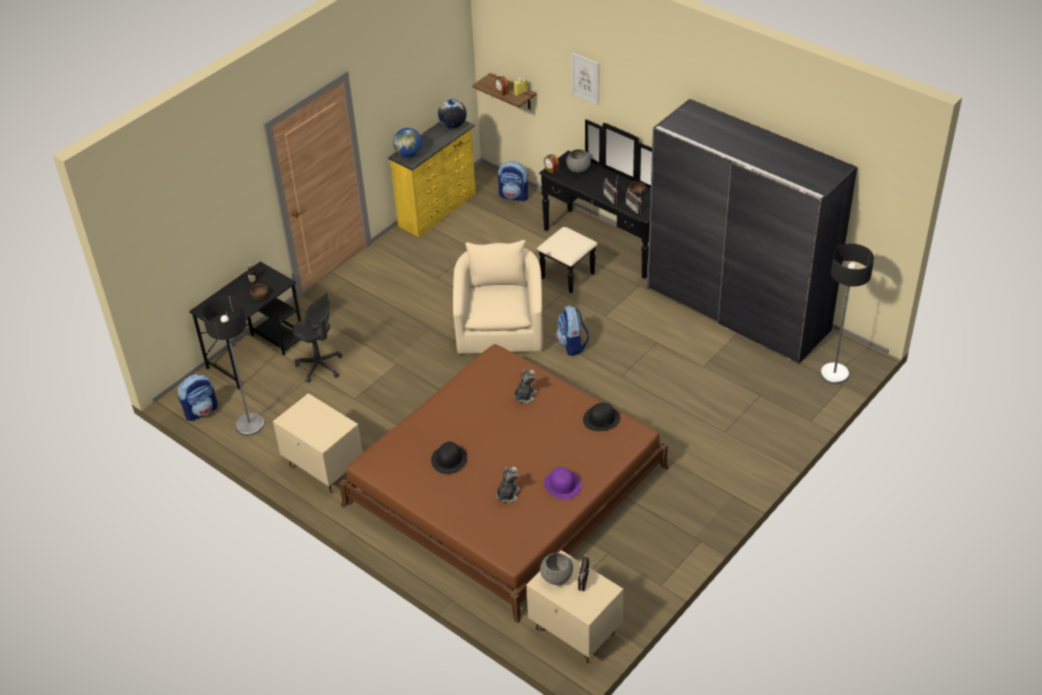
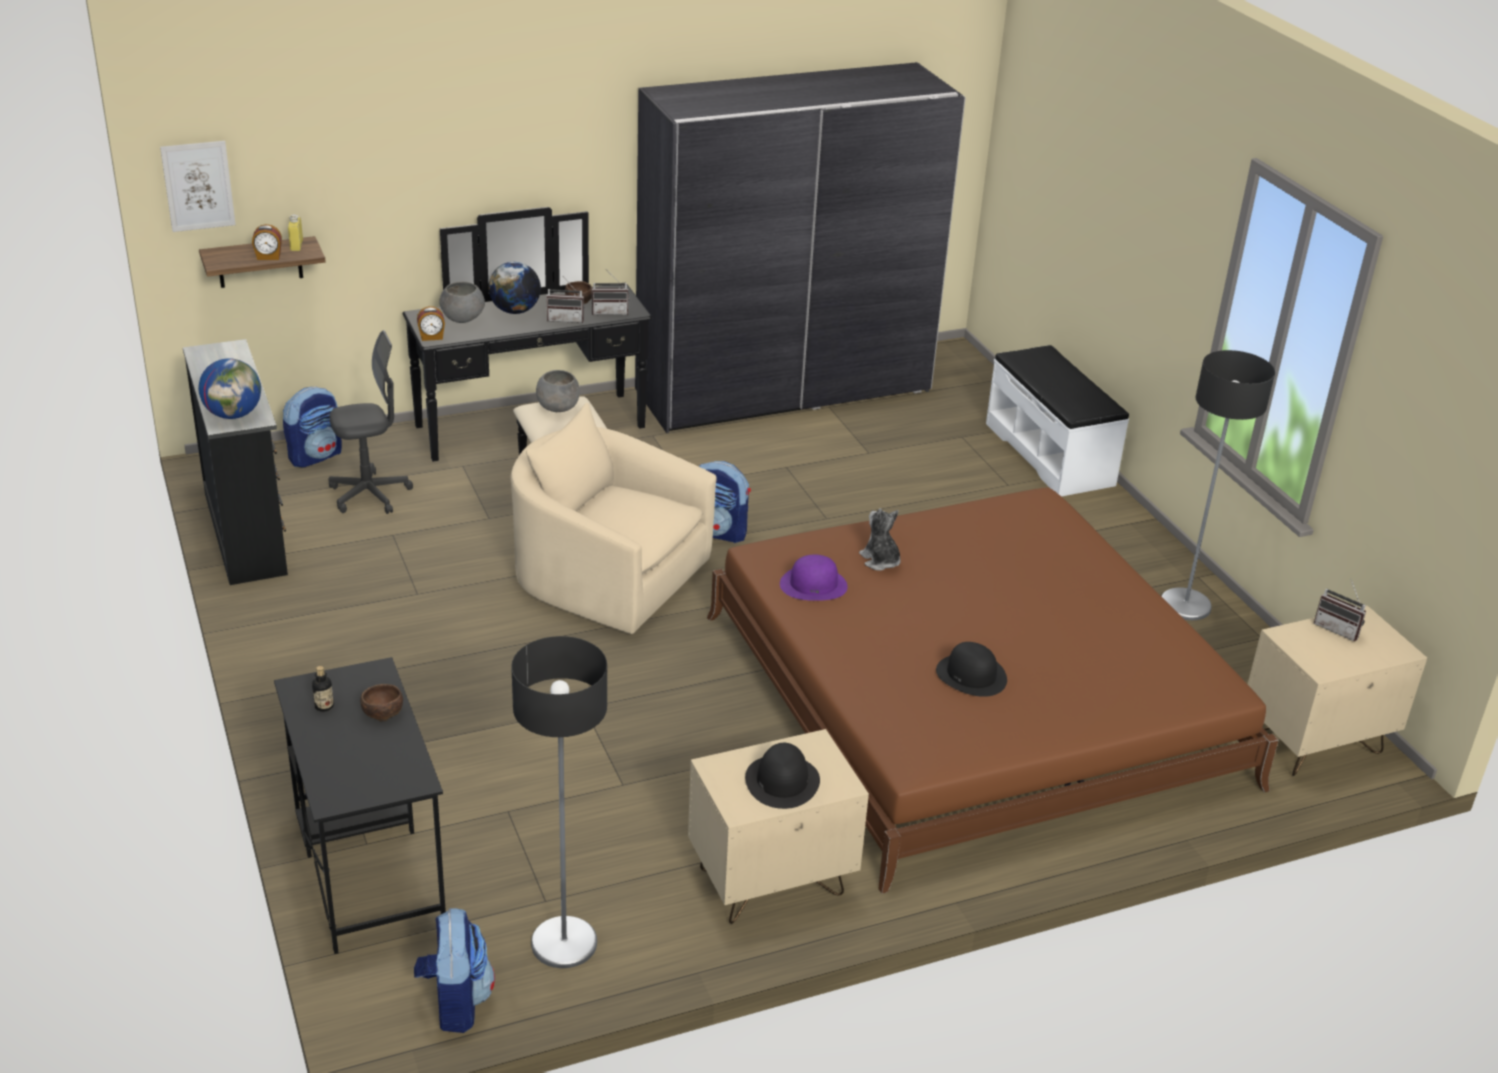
camera: 65 degrees left, 10 degrees down
grey office chair [292,293,342,383] -> grey office chair moved to [328,330,413,514]
yellow dresser [388,121,476,237] -> black dresser [183,339,288,585]
globe [438,99,467,128] -> globe moved to [488,262,541,314]
plush toy [496,467,520,503] -> none
grey bowl [540,553,573,585] -> grey bowl moved to [536,370,580,412]
purple hat [544,467,581,499] -> purple hat moved to [780,554,848,601]
picture [571,52,599,105] -> picture moved to [160,141,236,232]
black hat [583,403,621,431] -> black hat moved to [745,743,820,809]
floor lamp [820,244,874,384] -> floor lamp moved to [1161,350,1275,620]
none -> white bench [986,345,1129,497]

